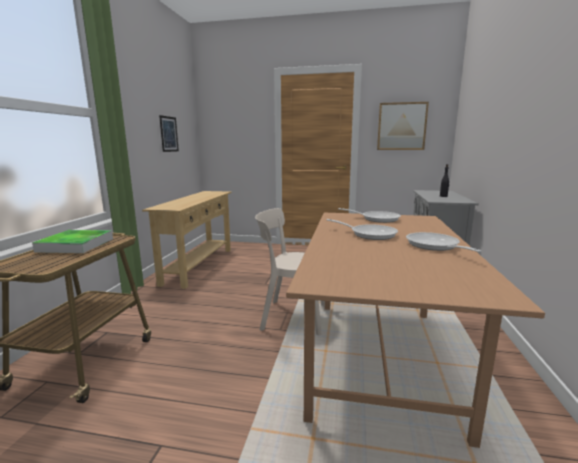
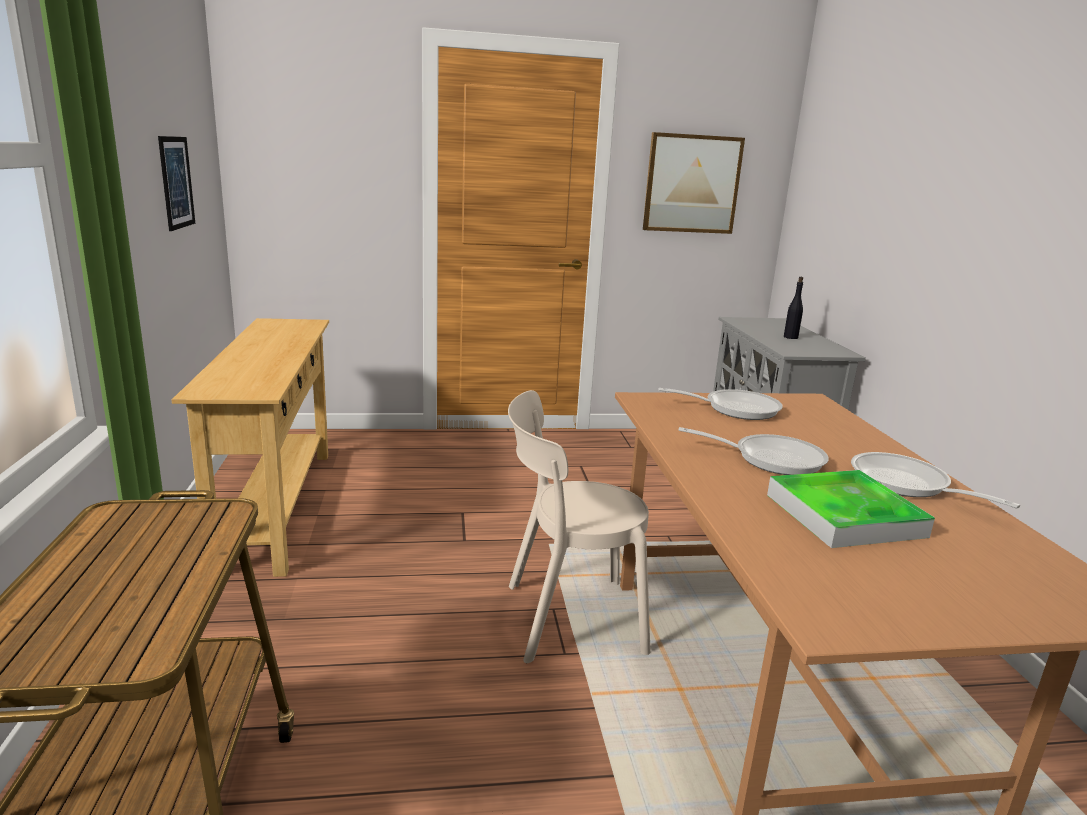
camera: 20 degrees left, 5 degrees up
tray [32,230,113,253] -> tray moved to [767,470,935,548]

